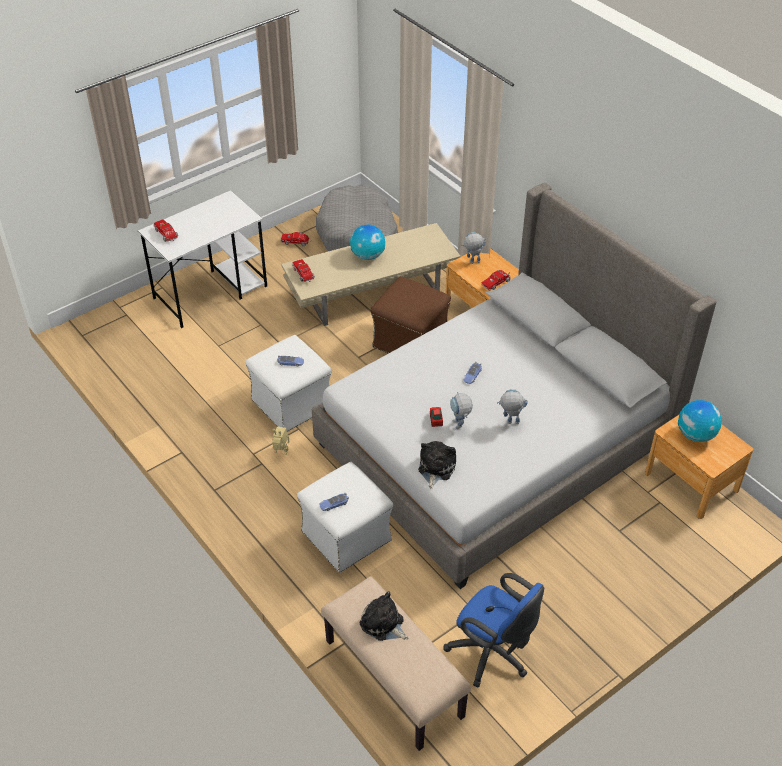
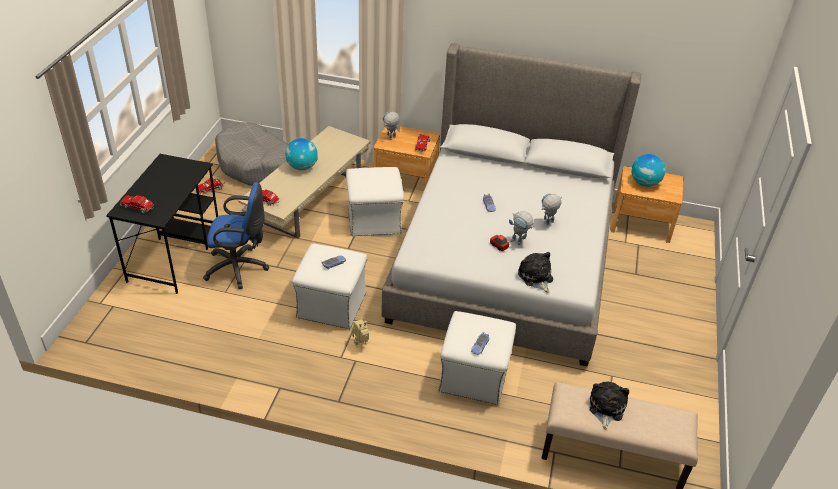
camera: 40 degrees left, 5 degrees down
white desk [138,190,267,328] -> black desk [106,154,218,294]
plush toy [360,591,408,641] -> plush toy turned 105 degrees clockwise [590,381,629,430]
brown ottoman [370,276,451,354] -> white ottoman [346,167,404,236]
blue office chair [444,573,544,687] -> blue office chair moved to [203,182,269,289]

